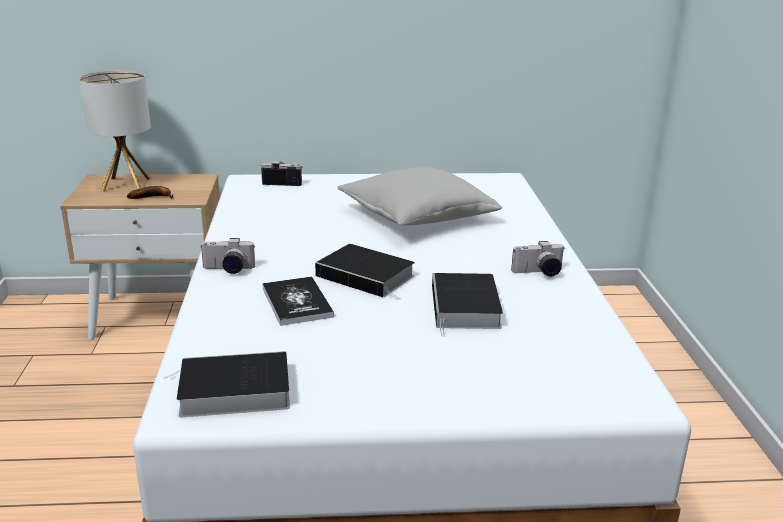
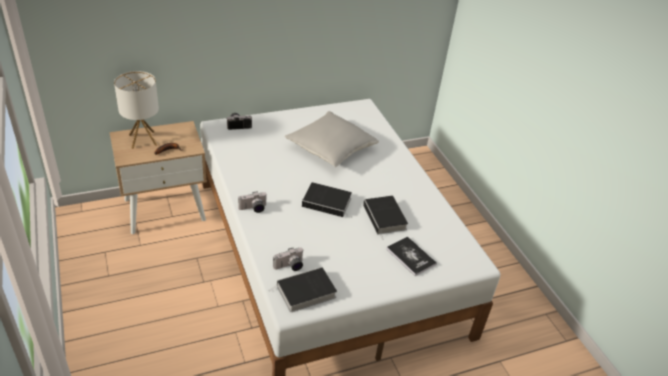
camera: 20 degrees left, 15 degrees up
book [262,276,334,326] -> book moved to [387,236,437,276]
camera [511,241,564,277] -> camera moved to [273,248,303,271]

